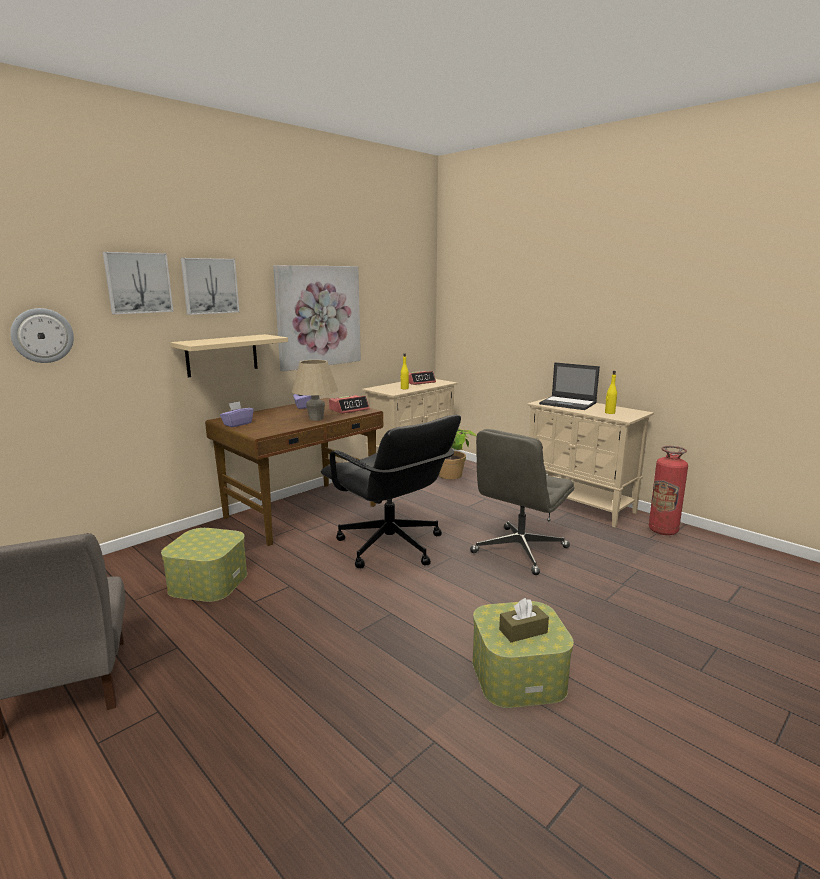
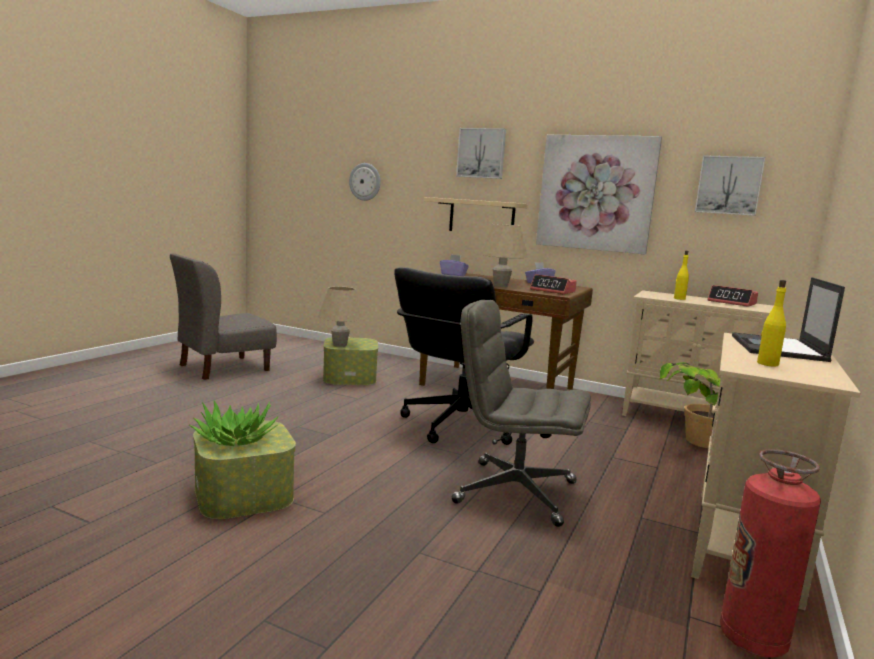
camera: 70 degrees right, 5 degrees down
picture [103,252,174,314] -> picture moved to [695,155,765,216]
brown tissue box [499,598,549,642] -> potted plant [189,400,279,446]
none -> beige table lamp [318,286,364,347]

